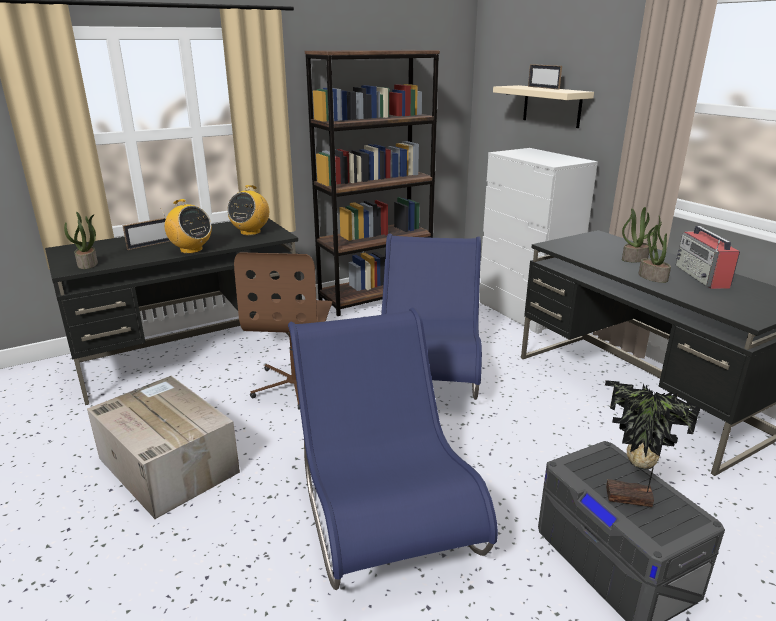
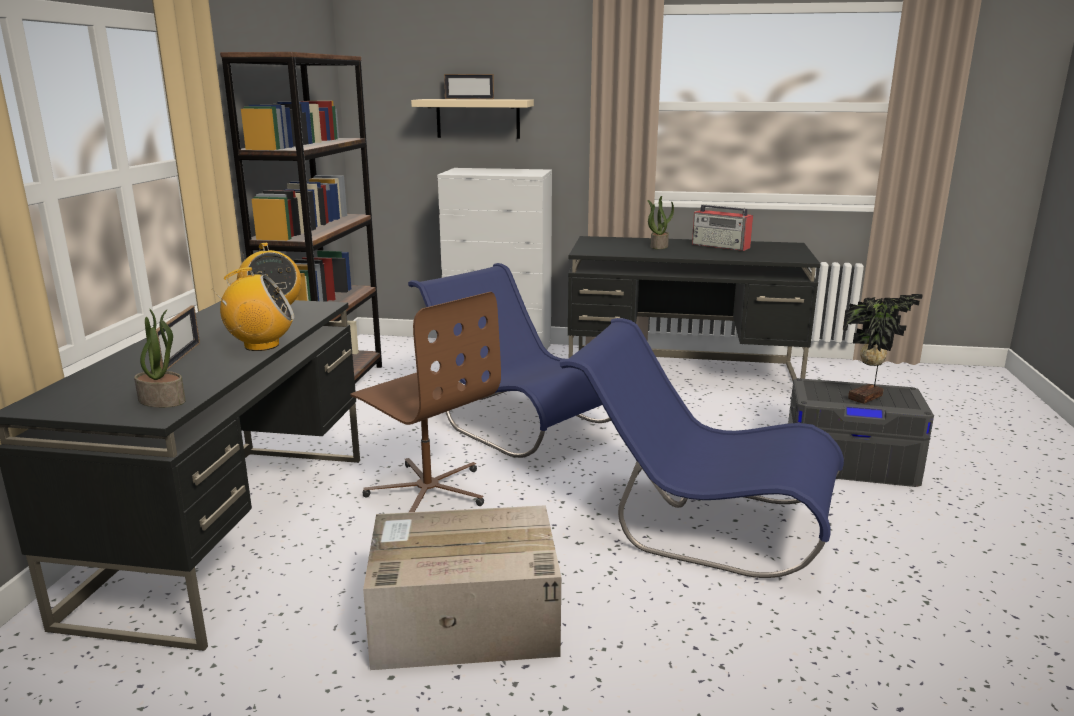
camera: 50 degrees left, 5 degrees down
potted plant [638,222,671,283] -> none

